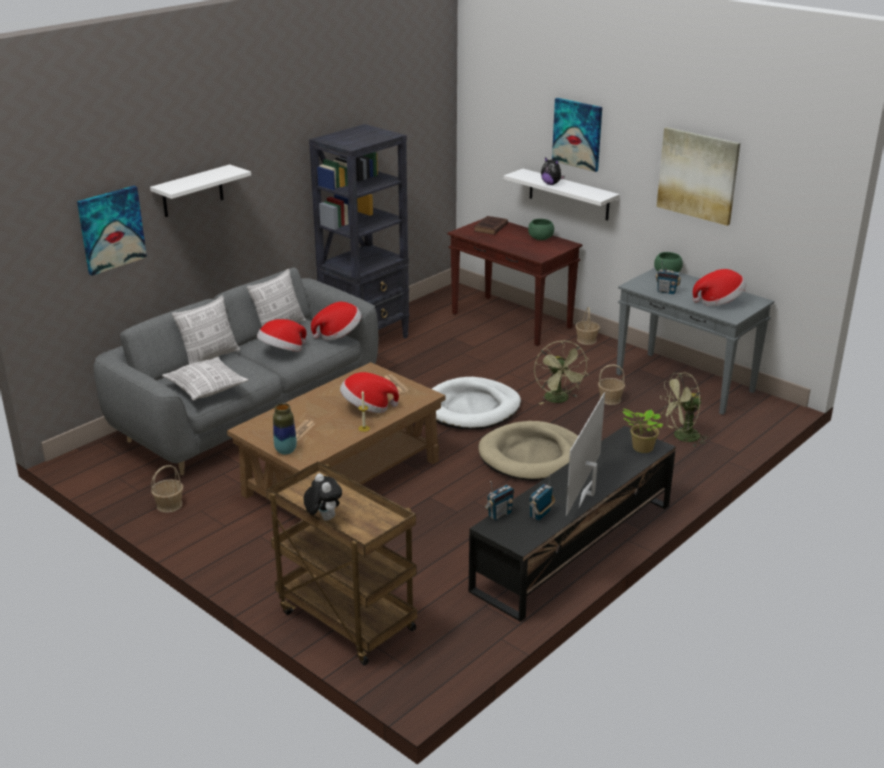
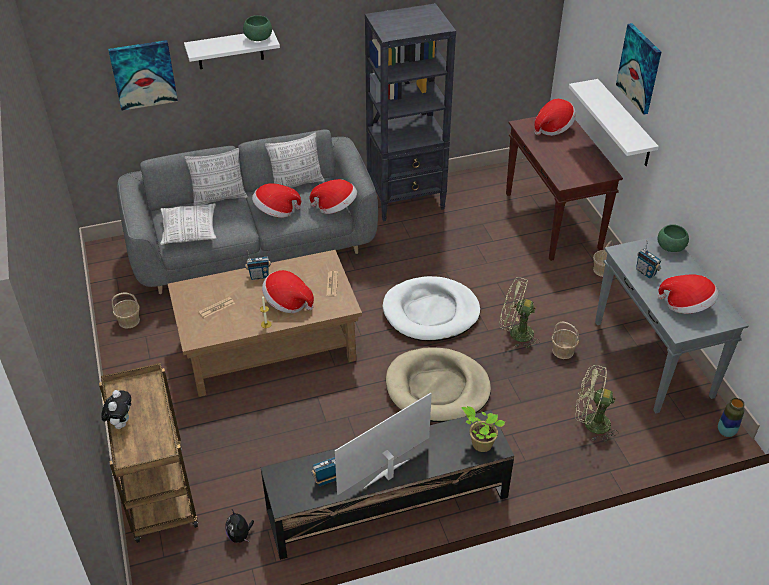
camera: 30 degrees right, 15 degrees up
vase [273,403,297,455] -> vase moved to [718,398,745,437]
brown book [474,216,508,235] -> hat [534,99,576,136]
radio [484,481,514,521] -> radio moved to [245,250,271,280]
green bowl [528,219,554,240] -> green bowl moved to [243,15,272,41]
green fan [534,340,589,405] -> green fan turned 90 degrees clockwise [499,277,540,348]
plush toy [541,157,565,185] -> plush toy moved to [226,510,254,543]
picture [657,127,740,226] -> none

